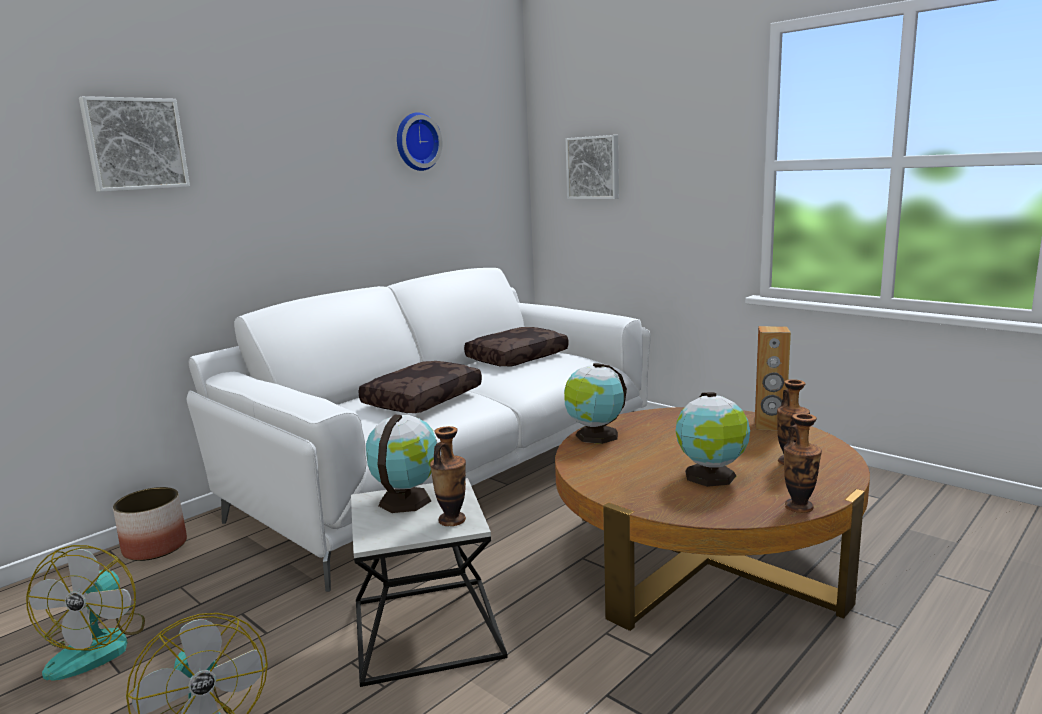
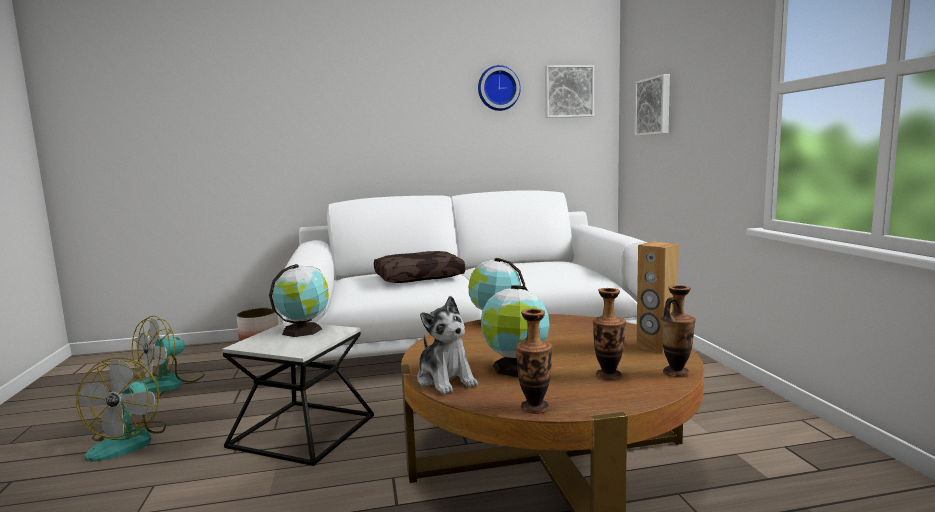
camera: 35 degrees right, 5 degrees down
picture [79,96,190,192] -> picture moved to [545,65,594,118]
vase [430,426,466,526] -> vase moved to [661,285,696,378]
brown pillow [464,327,569,367] -> none
none -> plush toy [417,296,478,394]

